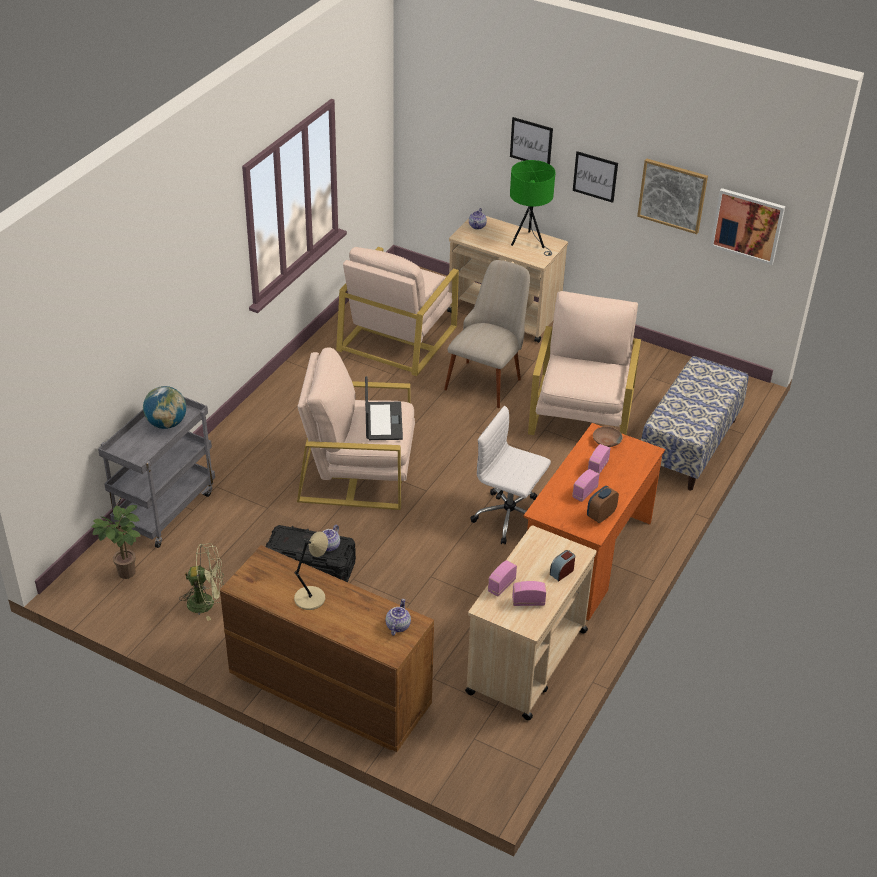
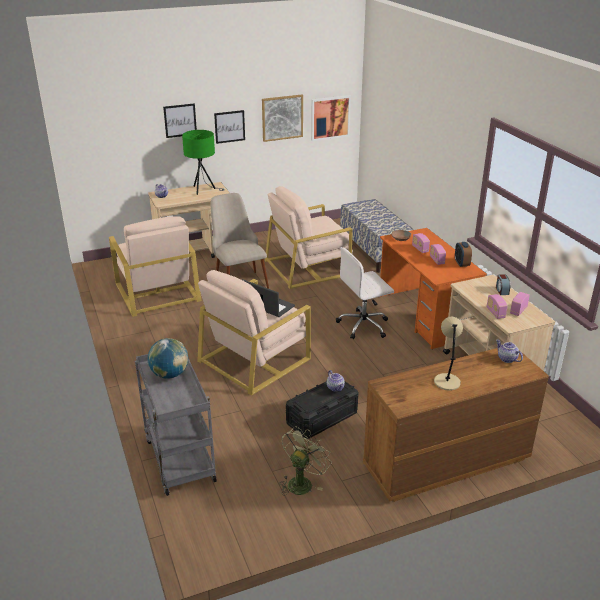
camera: 50 degrees left, 10 degrees down
potted plant [92,505,141,579] -> none
beige armchair [528,291,641,435] -> beige armchair turned 75 degrees counterclockwise [265,186,353,289]

